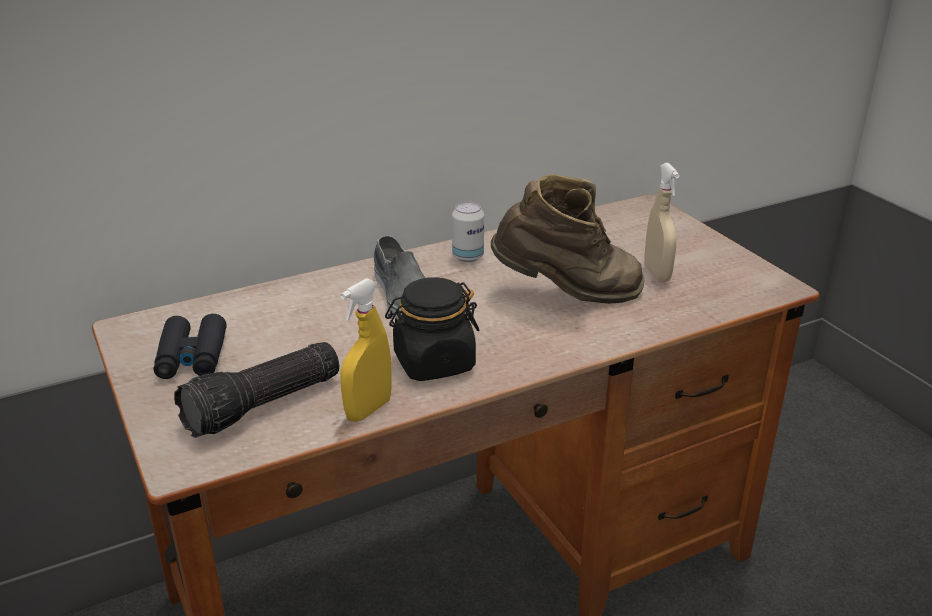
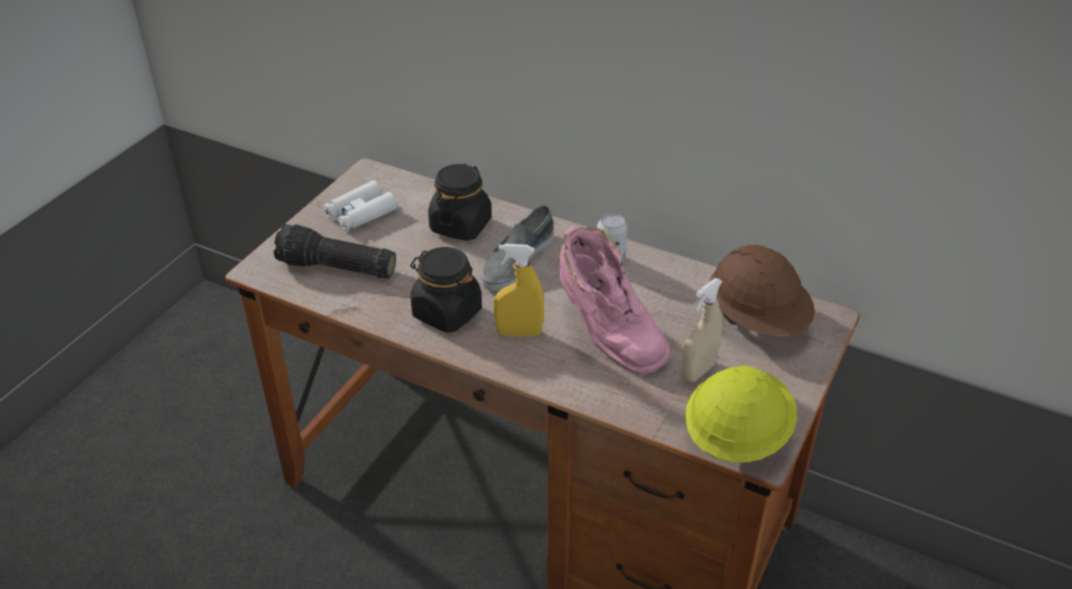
camera: 55 degrees right, 10 degrees up
black binoculars [154,314,226,379] -> white binoculars [323,181,397,231]
yellow spray bottle [340,278,392,422] -> yellow spray bottle moved to [494,244,544,337]
brown boot [491,174,644,304] -> pink boot [559,225,670,375]
none -> black jar [428,164,492,241]
none -> yellow hard hat [685,365,797,463]
none -> brown hard hat [710,245,815,336]

